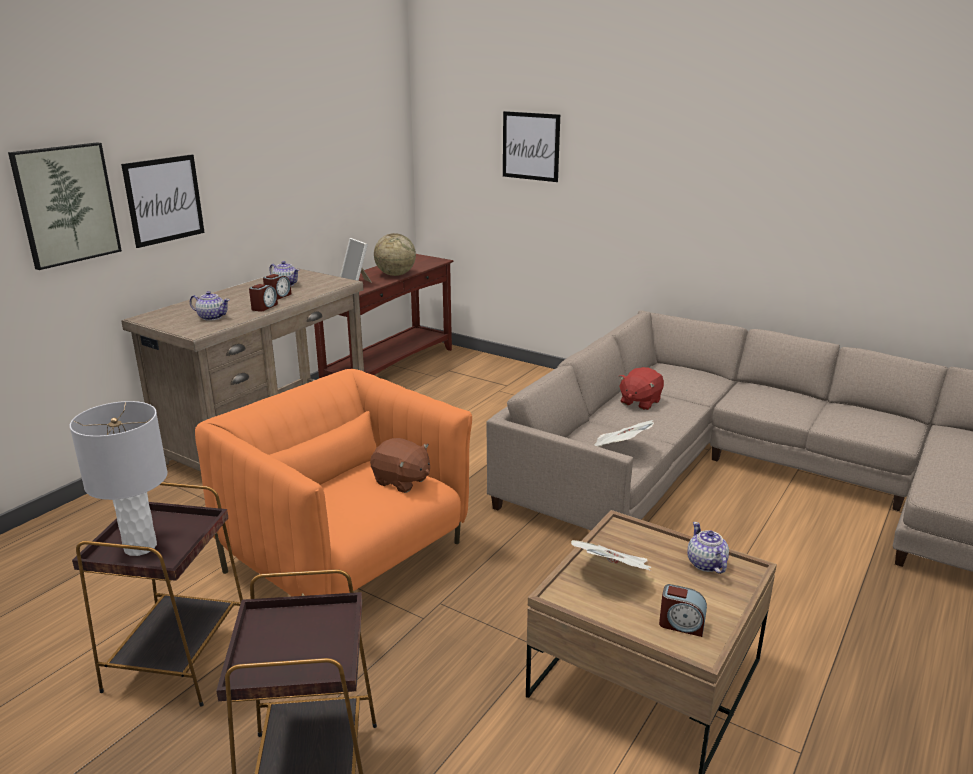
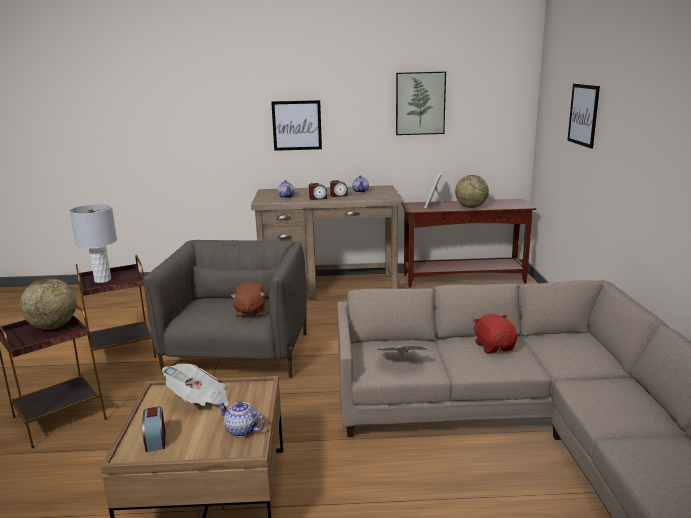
camera: 55 degrees right, 5 degrees down
picture [8,142,122,270] -> picture moved to [396,72,446,135]
orange armchair [195,369,472,597] -> grey armchair [143,240,307,378]
red plush toy [619,367,664,410] -> red plush toy turned 75 degrees clockwise [473,314,517,354]
teapot [687,522,729,574] -> teapot turned 105 degrees counterclockwise [217,402,265,437]
none -> globe [20,278,77,329]

